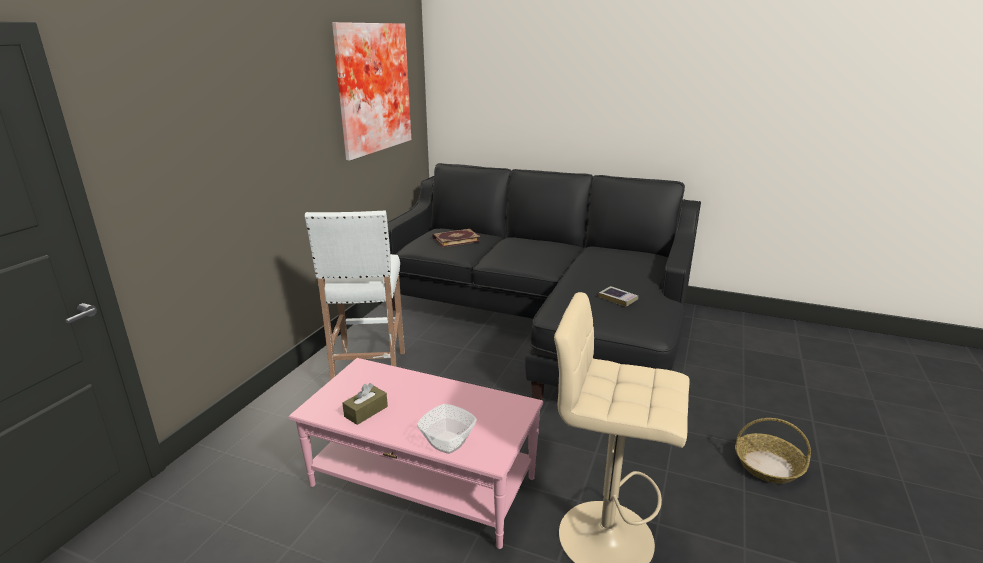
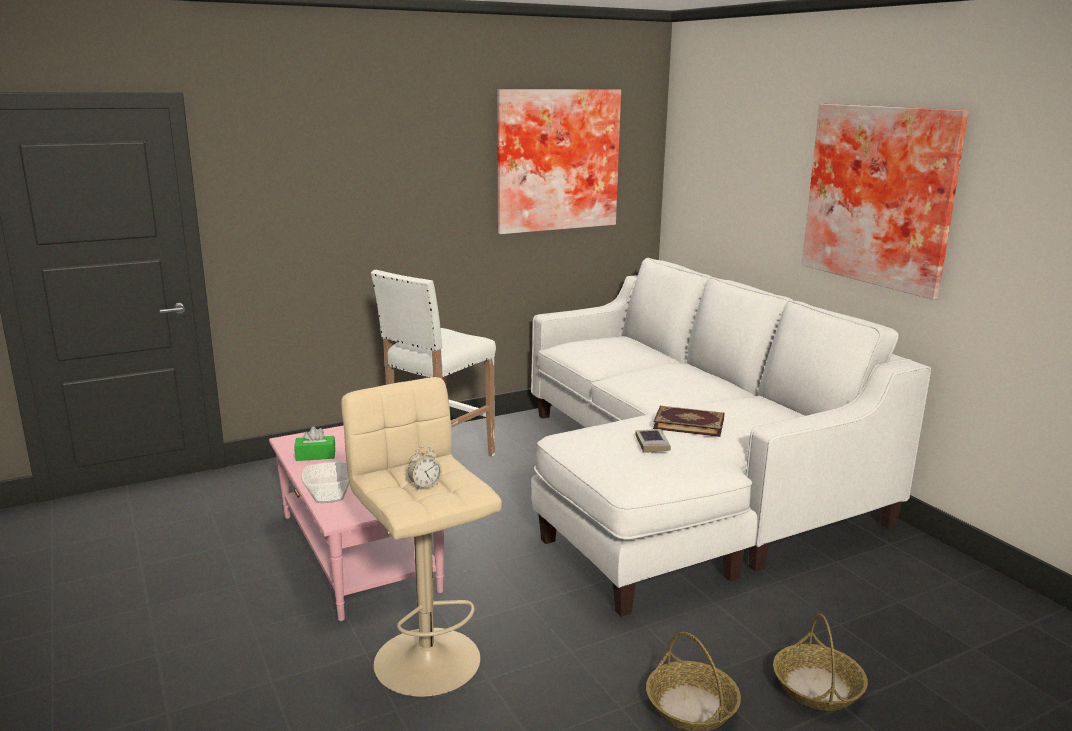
camera: 40 degrees right, 5 degrees down
brown tissue box [342,383,388,425] -> green tissue box [294,426,335,461]
black sofa [387,163,701,400] -> white sofa [531,258,931,617]
book [432,229,481,247] -> book moved to [653,406,724,437]
none -> alarm clock [408,446,442,490]
none -> basket [773,614,868,711]
none -> picture [802,104,969,300]

